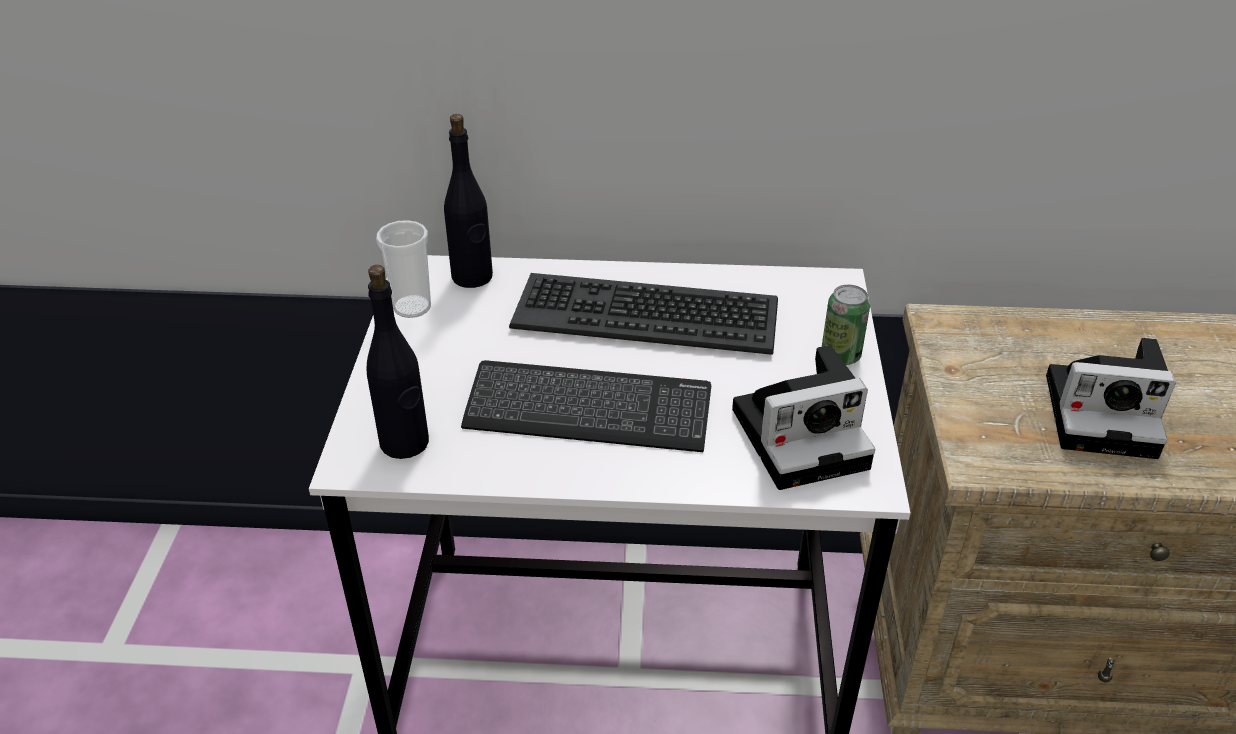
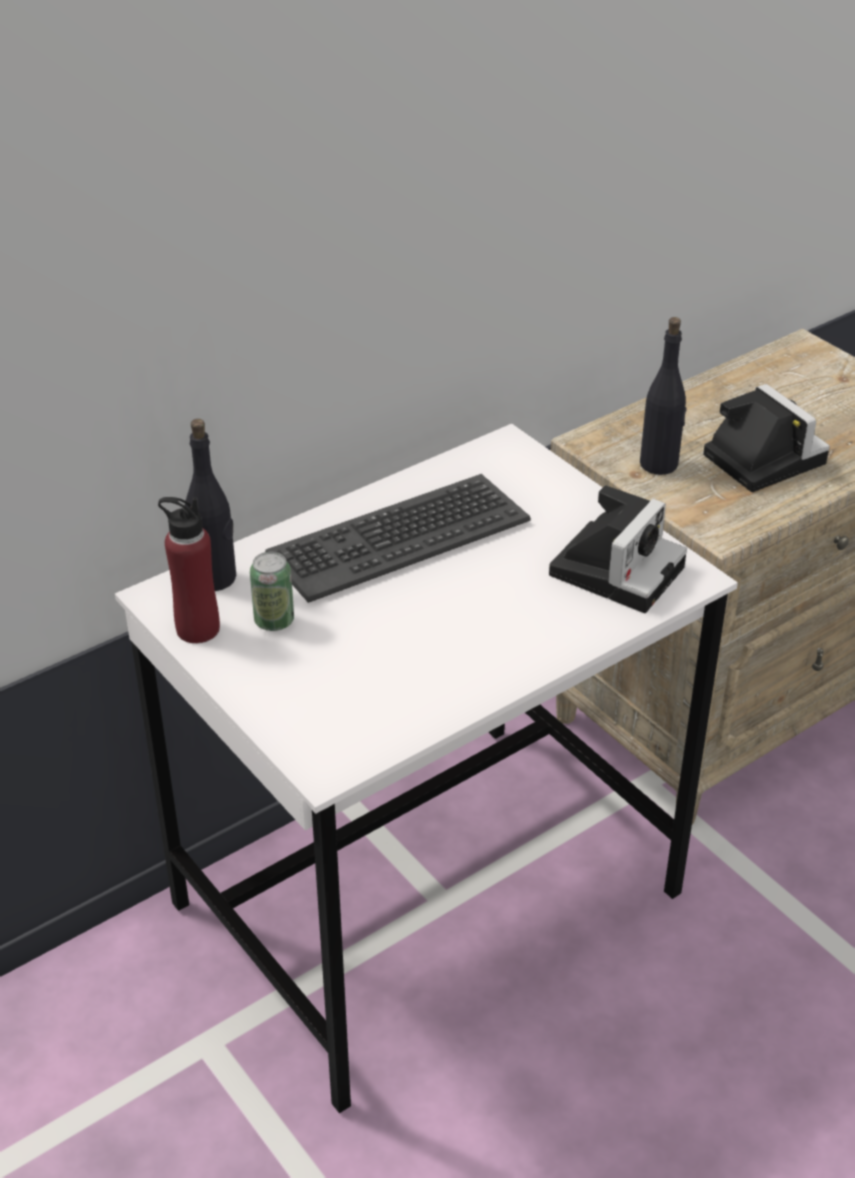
camera: 40 degrees left, 0 degrees up
black bottle [367,265,429,459] -> black bottle moved to [640,317,687,475]
cup [376,220,431,318] -> red bottle [158,497,220,643]
keyboard [461,360,711,452] -> none
can [822,285,870,365] -> can moved to [250,552,294,631]
camera [1046,338,1176,459] -> camera turned 90 degrees counterclockwise [703,384,830,492]

